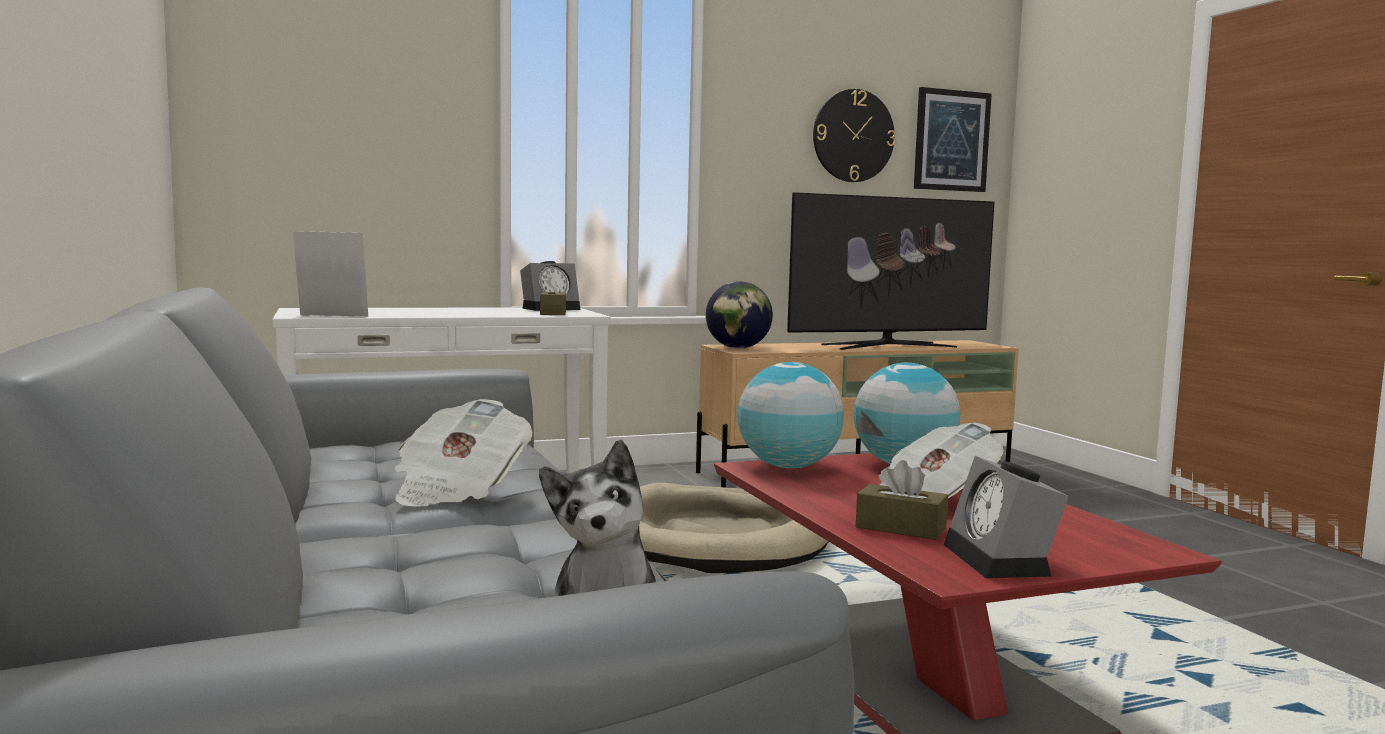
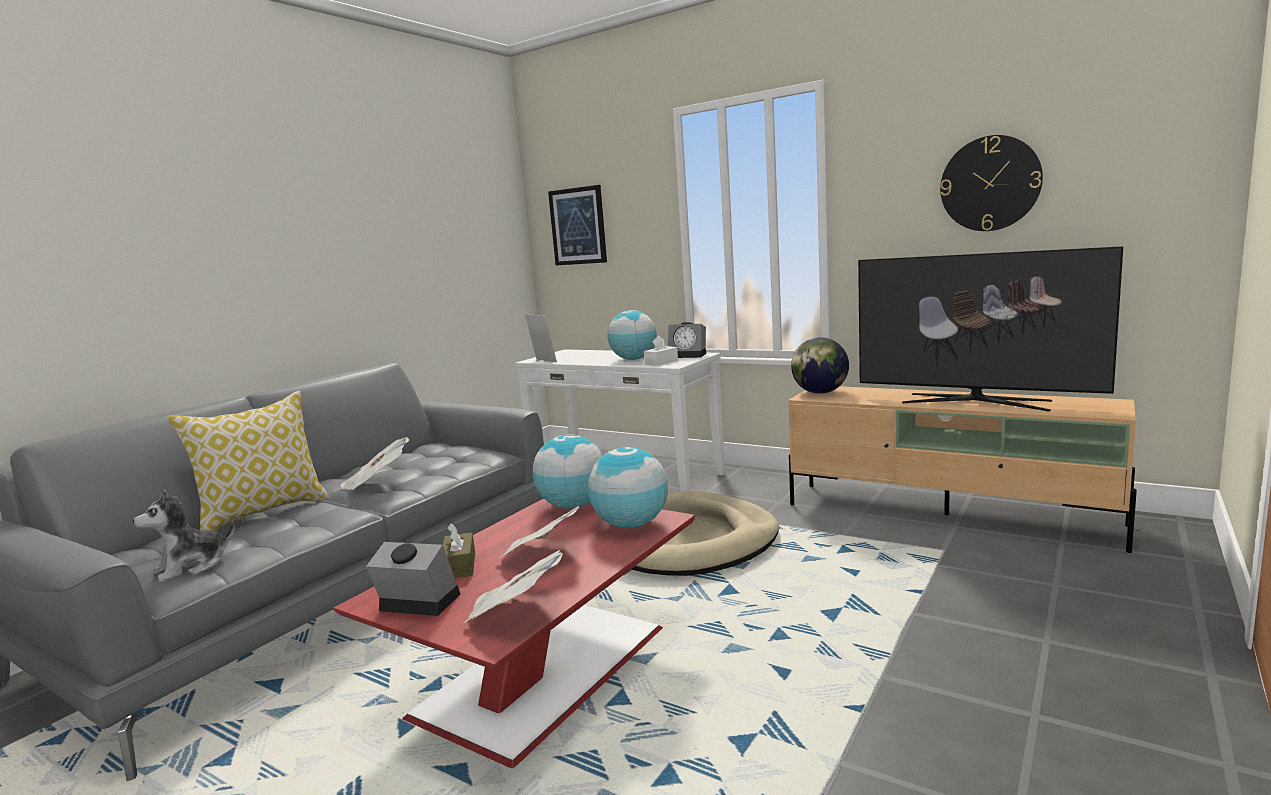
camera: 55 degrees right, 5 degrees up
brown tissue box [540,274,566,315] -> white tissue box [644,336,678,366]
picture [914,87,992,192] -> picture moved to [548,185,607,265]
alarm clock [944,456,1069,578] -> alarm clock turned 60 degrees clockwise [366,542,460,616]
none -> pillow [167,391,331,531]
none -> newspaper [464,549,563,623]
none -> globe [608,310,657,360]

